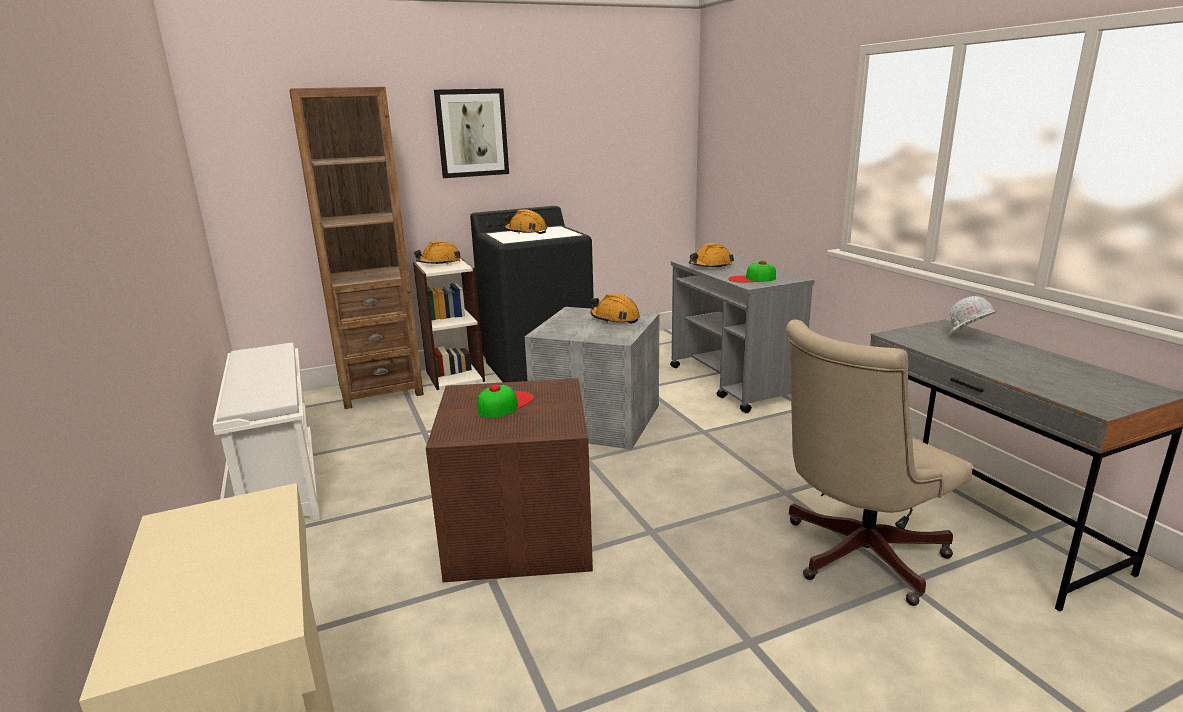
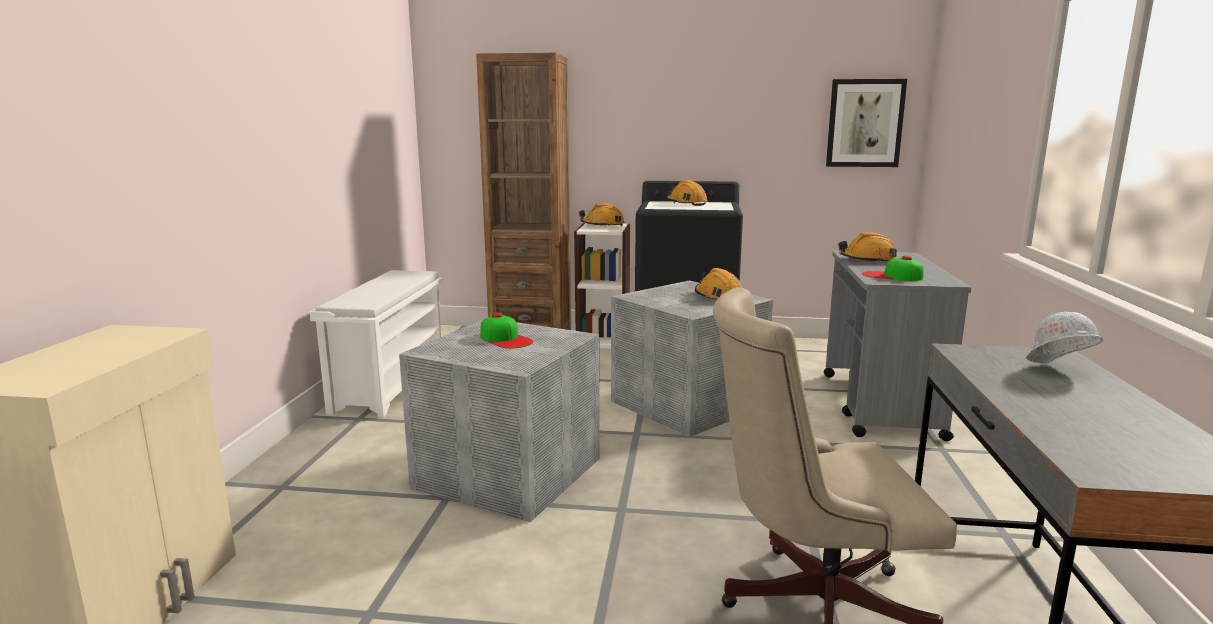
camera: 30 degrees right, 5 degrees down
brown storage box [426,378,593,582] -> grey storage box [399,318,600,522]
picture [434,88,509,178] -> picture moved to [826,79,907,167]
cap [478,384,534,418] -> cap turned 75 degrees clockwise [480,313,533,348]

